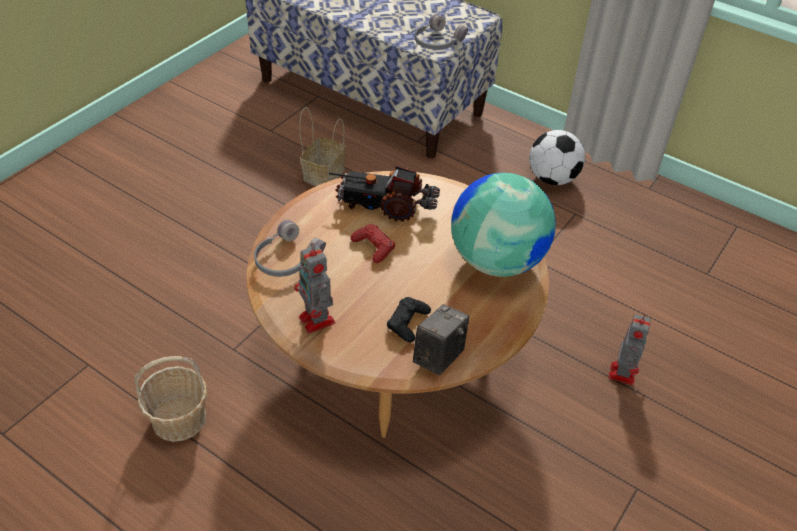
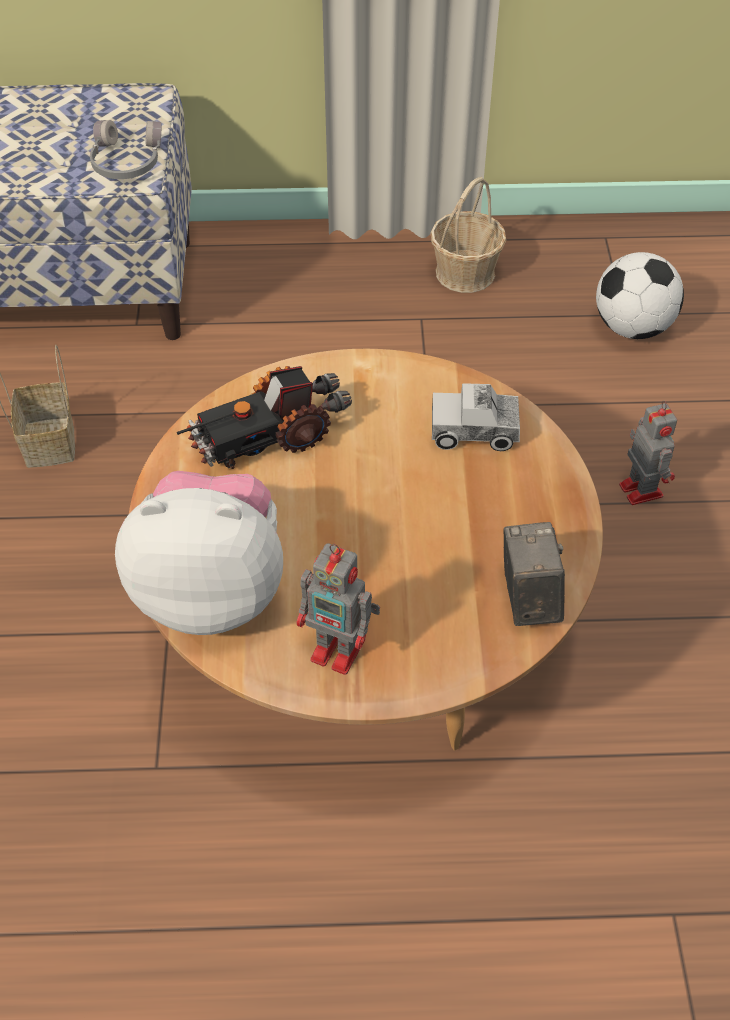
camera: 35 degrees left, 5 degrees up
basket [134,356,207,442] -> basket moved to [431,177,506,293]
grey headphones [254,220,326,277] -> plush toy [115,471,283,635]
red game controller [350,224,395,263] -> none
black game controller [387,297,431,342] -> none
globe [451,173,556,277] -> toy truck [432,383,520,451]
football [529,130,585,185] -> football moved to [596,252,684,339]

